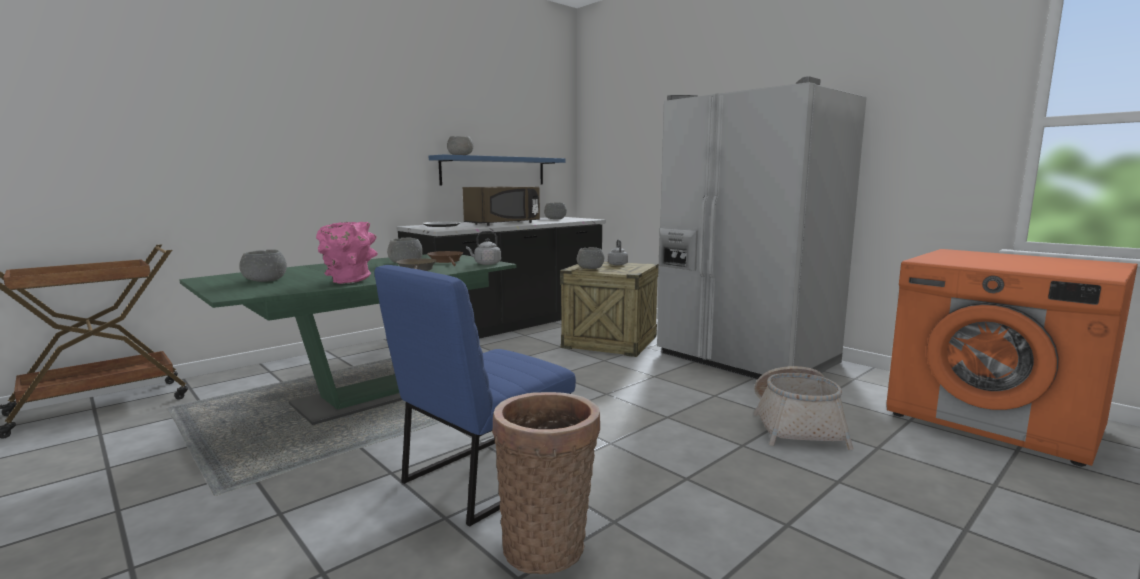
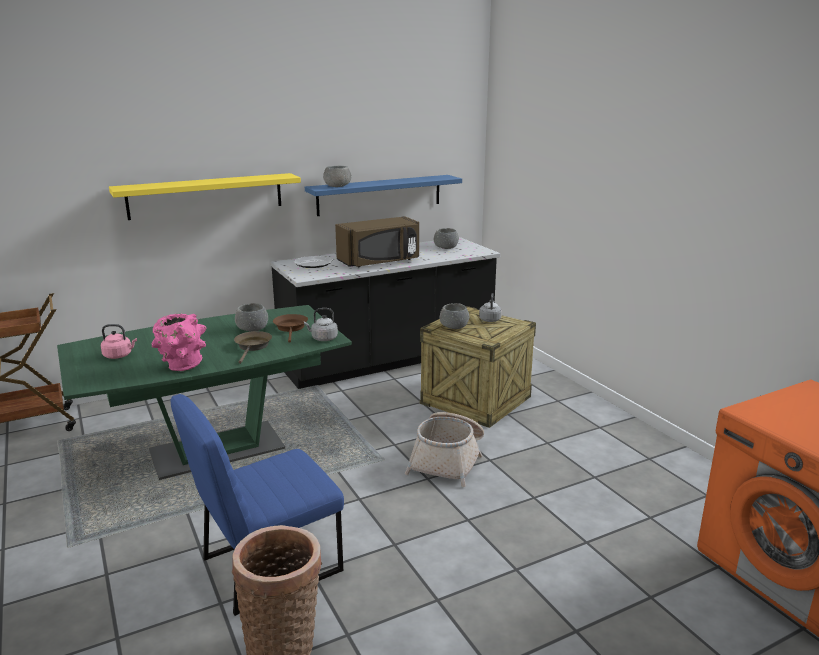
camera: 15 degrees right, 10 degrees up
grey bowl [239,249,287,282] -> pink kettle [101,324,137,359]
white fridge [657,76,866,380] -> none
basket [753,366,854,450] -> basket moved to [405,412,484,487]
none -> yellow shelf [109,173,301,220]

